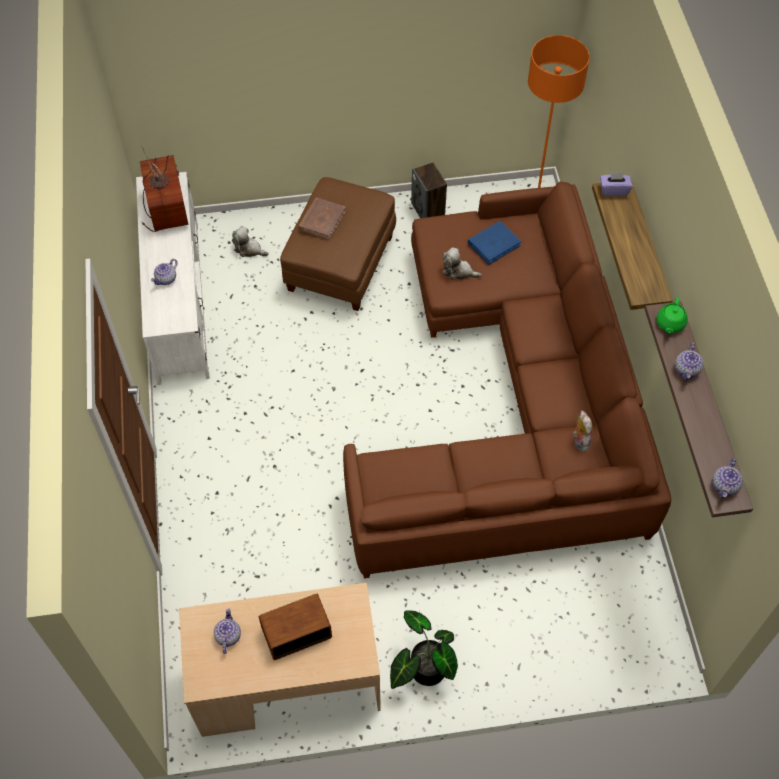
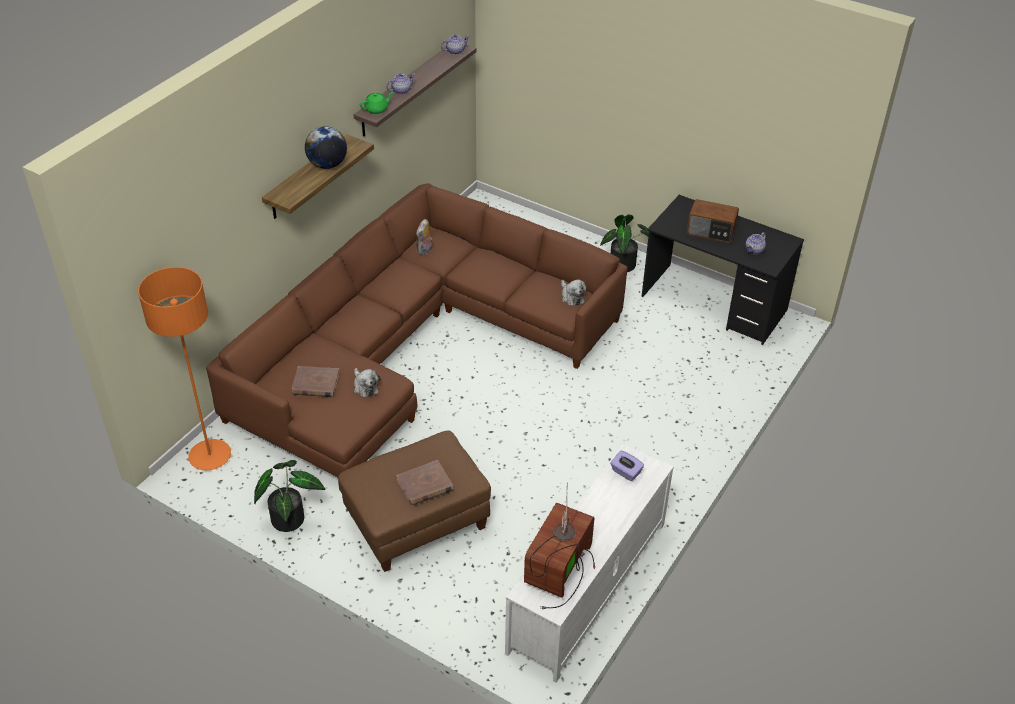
camera: 140 degrees left, 15 degrees down
teapot [151,259,178,285] -> none
beige desk [179,583,381,737] -> black desk [641,195,804,345]
plush toy [232,227,269,257] -> plush toy moved to [561,280,587,306]
speaker [411,163,447,218] -> potted plant [254,460,325,532]
blue book [468,221,521,265] -> brown book [291,366,340,397]
purple tissue box [600,172,633,196] -> purple tissue box moved to [610,450,644,481]
none -> globe [305,126,347,169]

